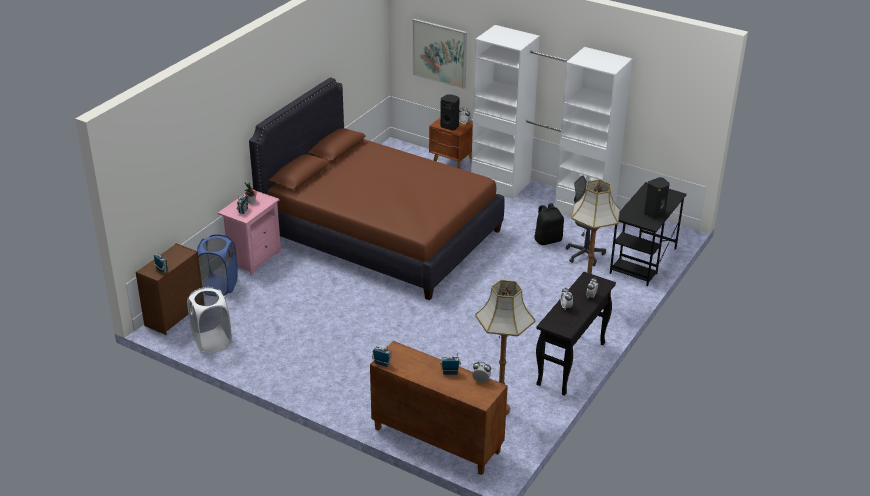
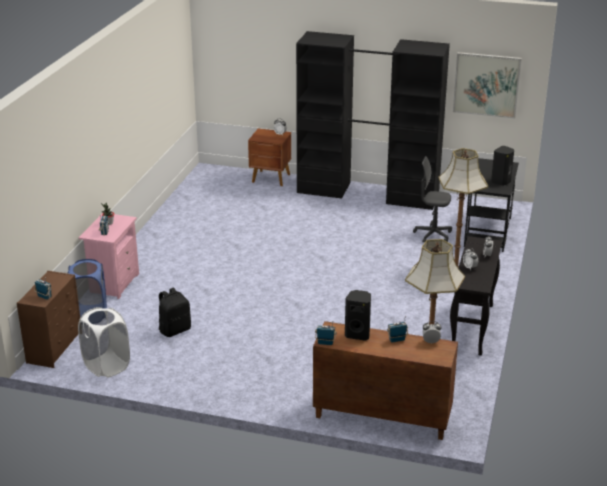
camera: 15 degrees left, 5 degrees down
brown bed [249,77,505,300] -> none
picture [413,19,467,89] -> picture moved to [453,52,522,118]
black speaker [440,94,460,131] -> black speaker moved to [345,290,371,341]
white wardrobe [471,25,632,217] -> black wardrobe [296,31,450,210]
black backpack [534,203,564,245] -> black backpack moved to [159,288,191,337]

